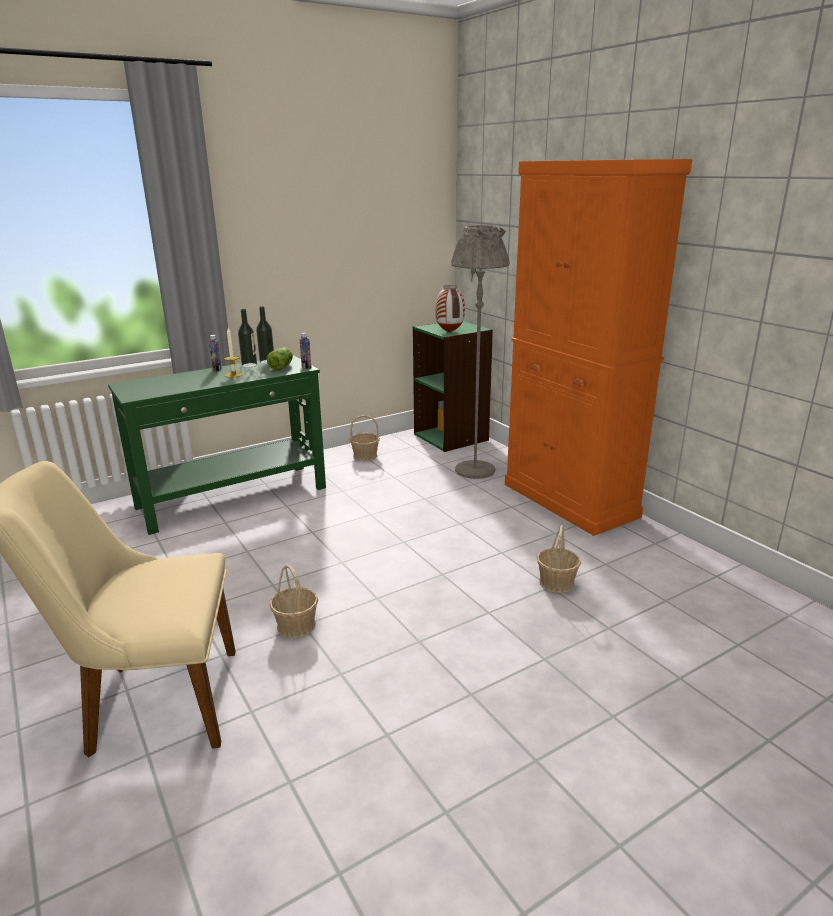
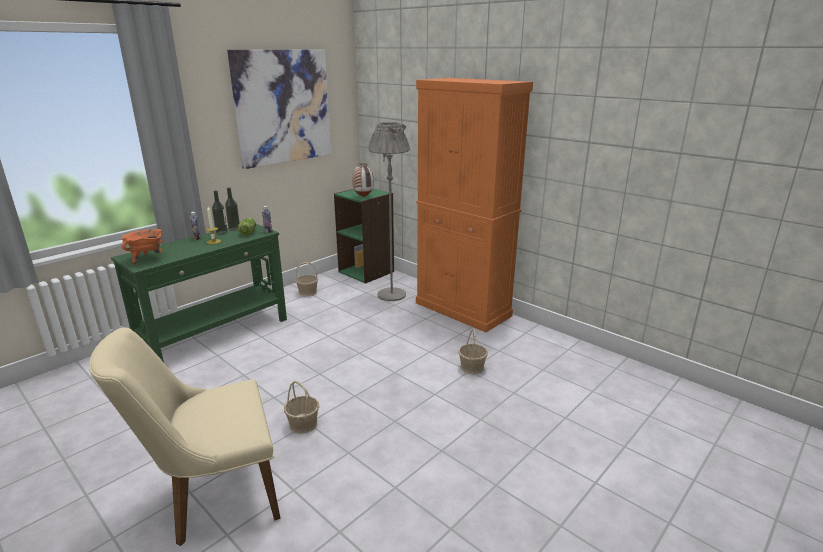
camera: 15 degrees left, 0 degrees up
none -> orange cooking pot [121,229,163,265]
none -> picture [227,50,331,169]

